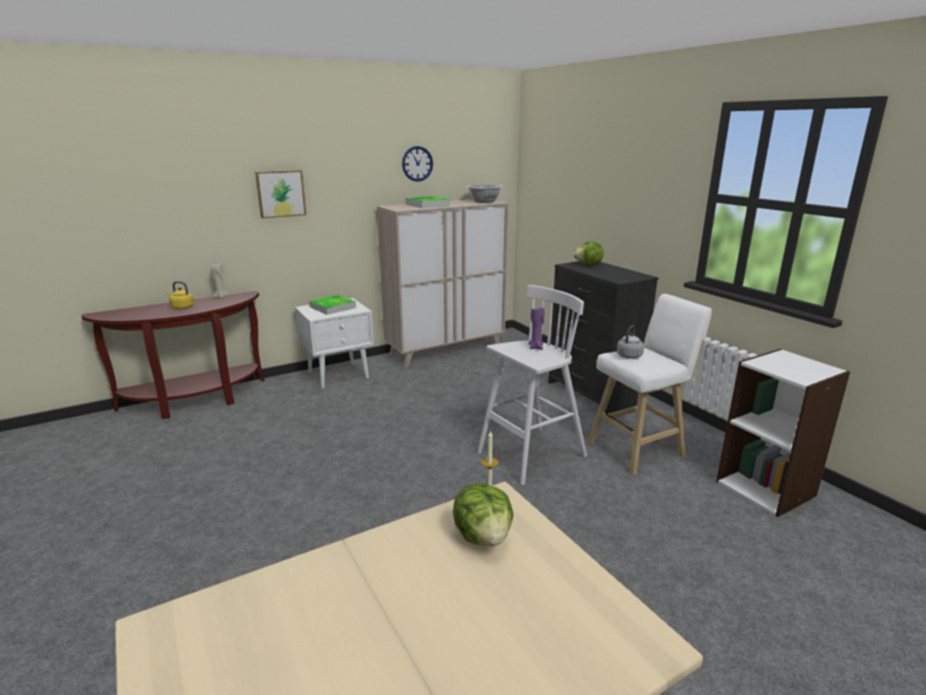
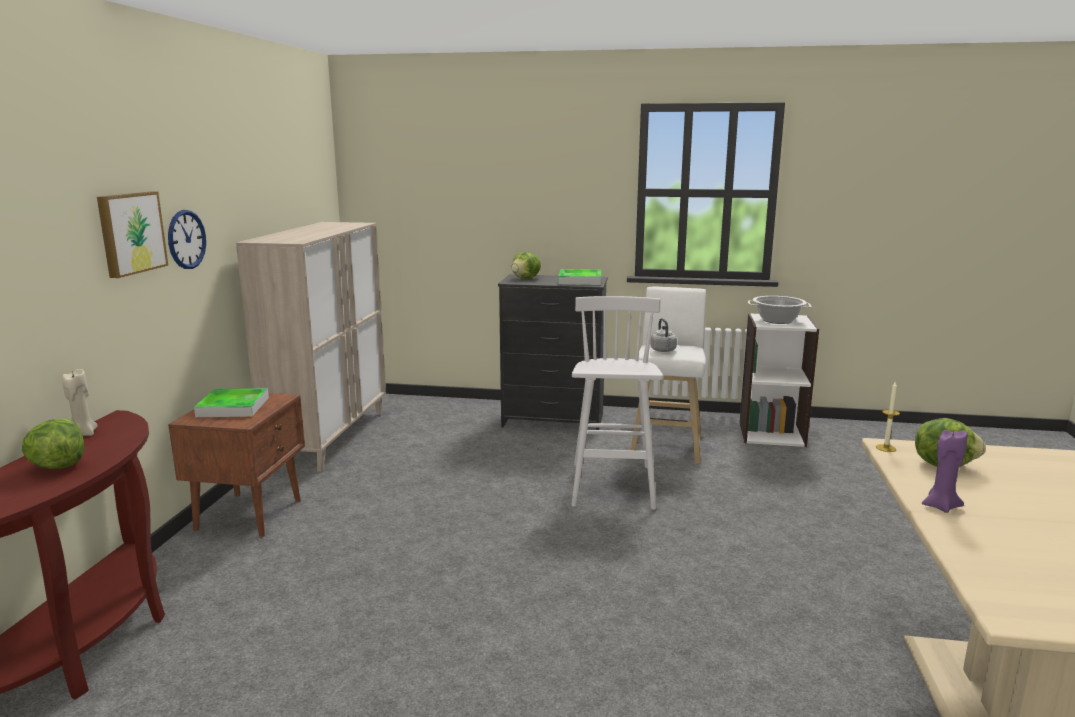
camera: 50 degrees left, 5 degrees down
yellow kettle [167,281,194,310] -> lettuce [22,419,84,469]
white nightstand [295,298,374,388] -> brown nightstand [168,393,305,537]
wall clock [402,146,433,182] -> wall clock moved to [168,210,206,269]
tray [406,196,450,208] -> tray moved to [558,269,601,285]
cooking pot [466,185,503,203] -> cooking pot moved to [748,296,812,324]
purple candle [528,307,544,350] -> purple candle moved to [922,430,967,513]

